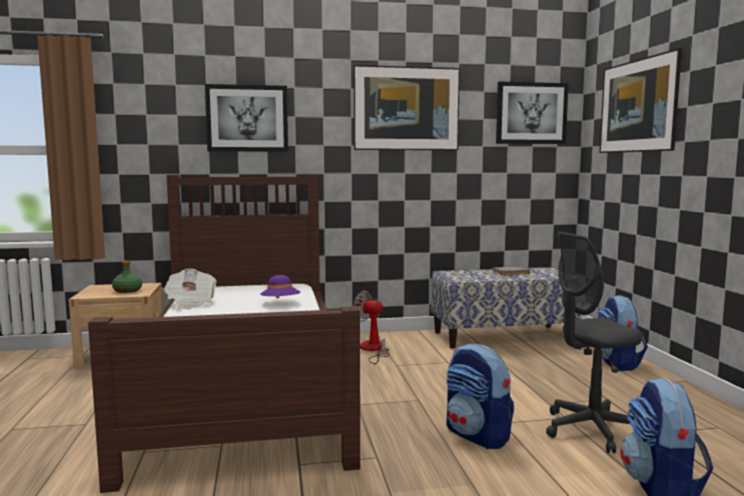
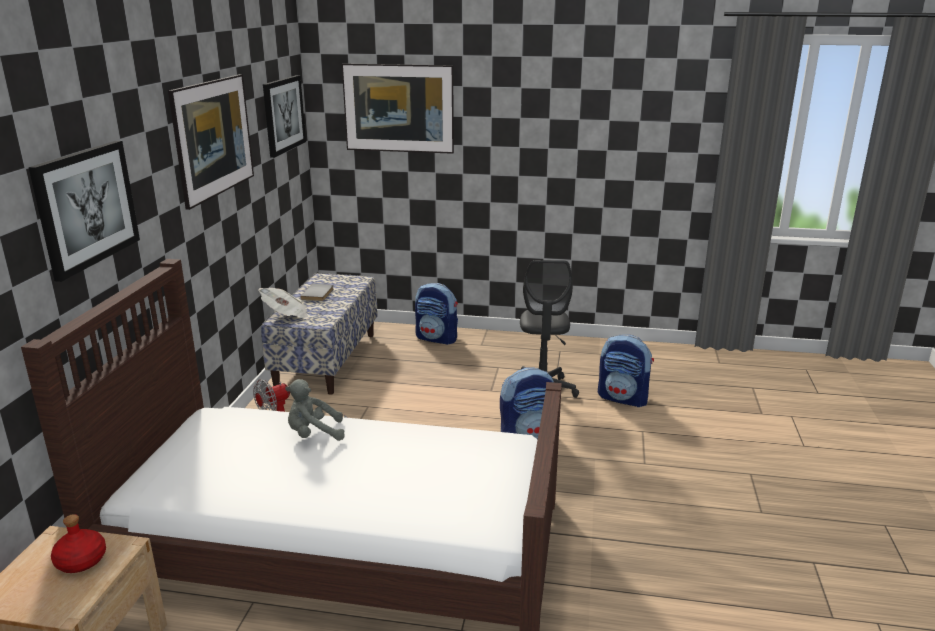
camera: 70 degrees left, 15 degrees up
green bottle [112,261,142,293] -> red bottle [51,514,106,573]
newspaper [164,269,217,310] -> newspaper moved to [258,288,308,319]
purple hat [260,275,301,299] -> grey plush toy [285,379,345,441]

